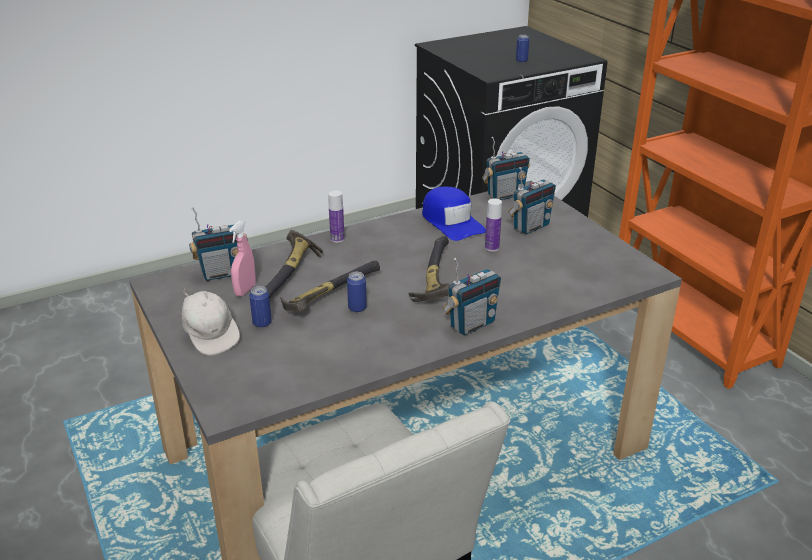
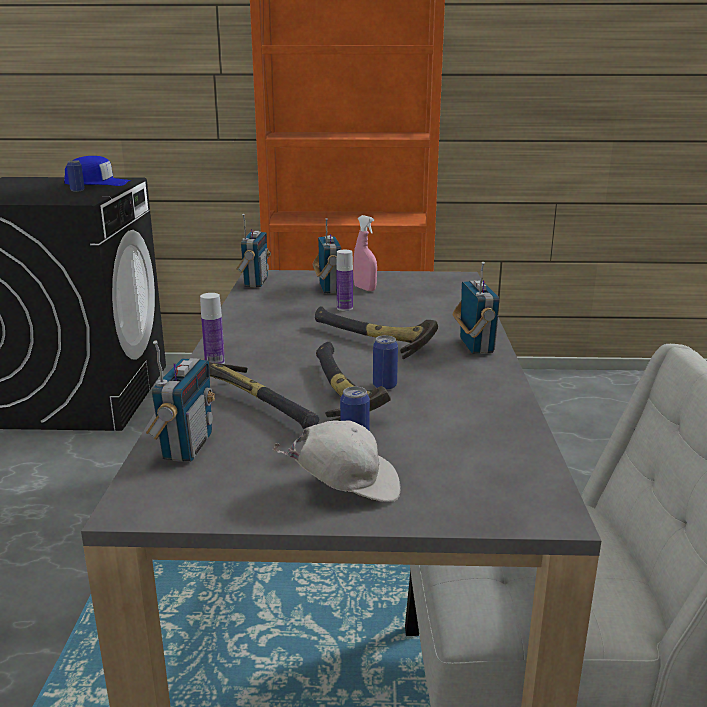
camera: 60 degrees left, 10 degrees down
pink spray bottle [229,221,256,296] -> pink spray bottle moved to [353,215,377,291]
blue cap [422,186,486,241] -> blue cap moved to [64,156,131,186]

